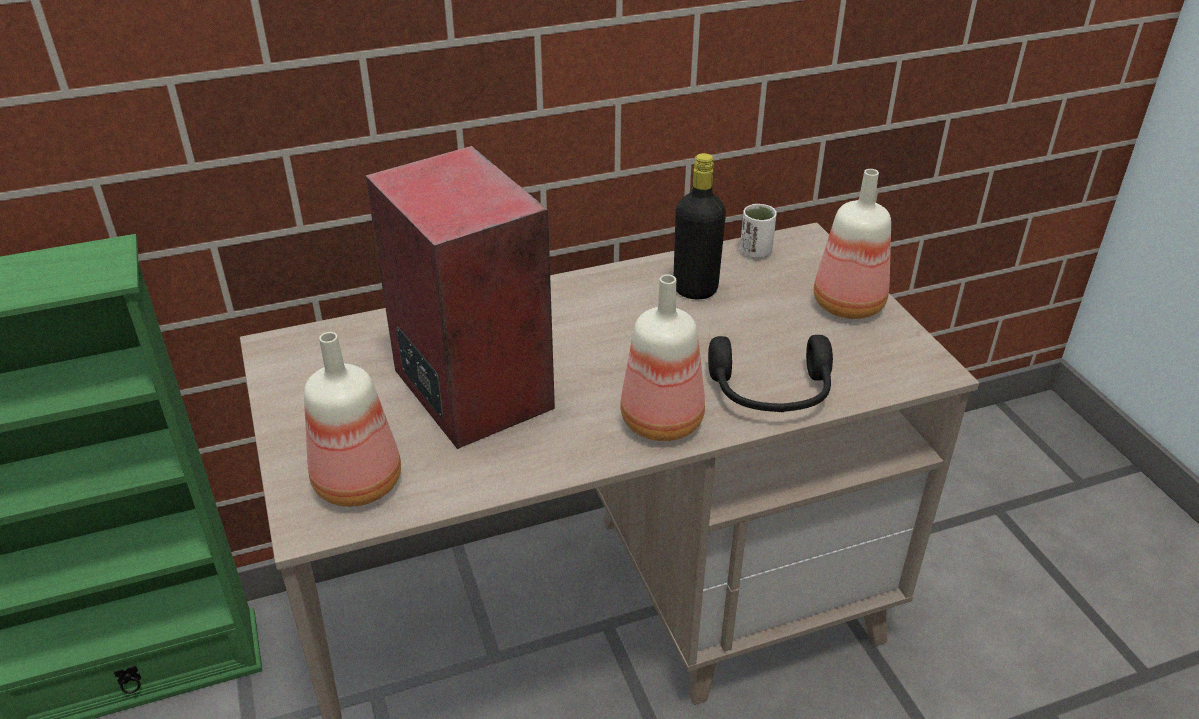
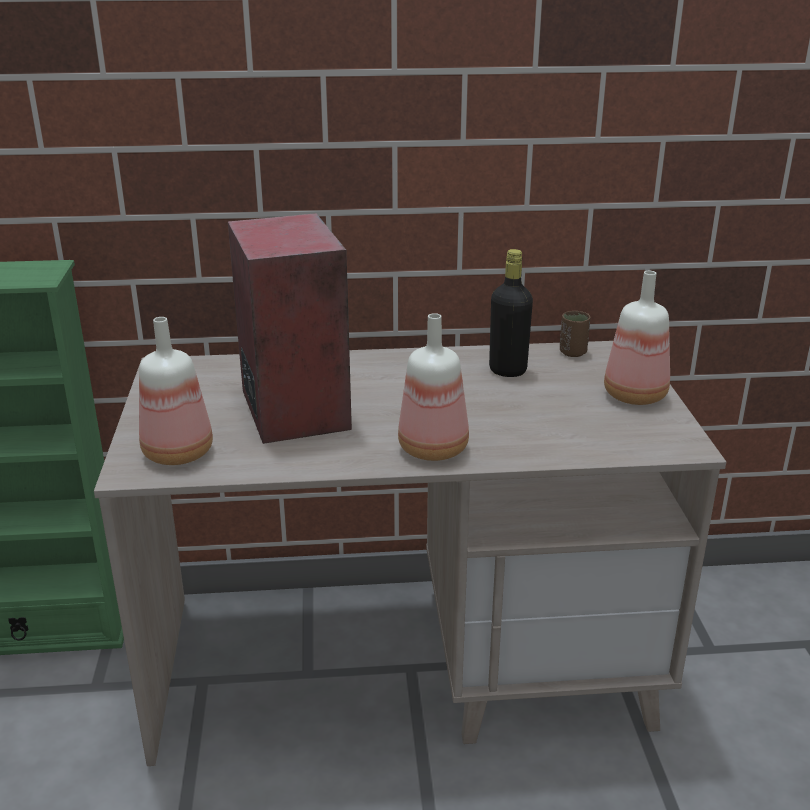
camera: 15 degrees right, 10 degrees down
black headphones [708,335,833,412] -> none
white cup [740,204,777,259] -> brown cup [560,311,590,357]

